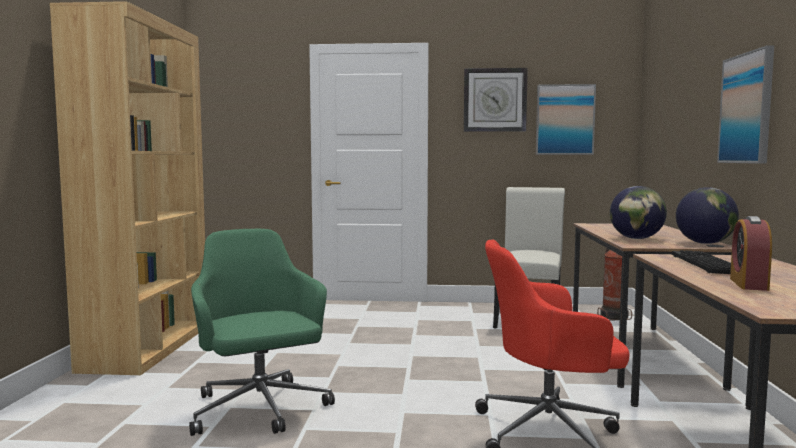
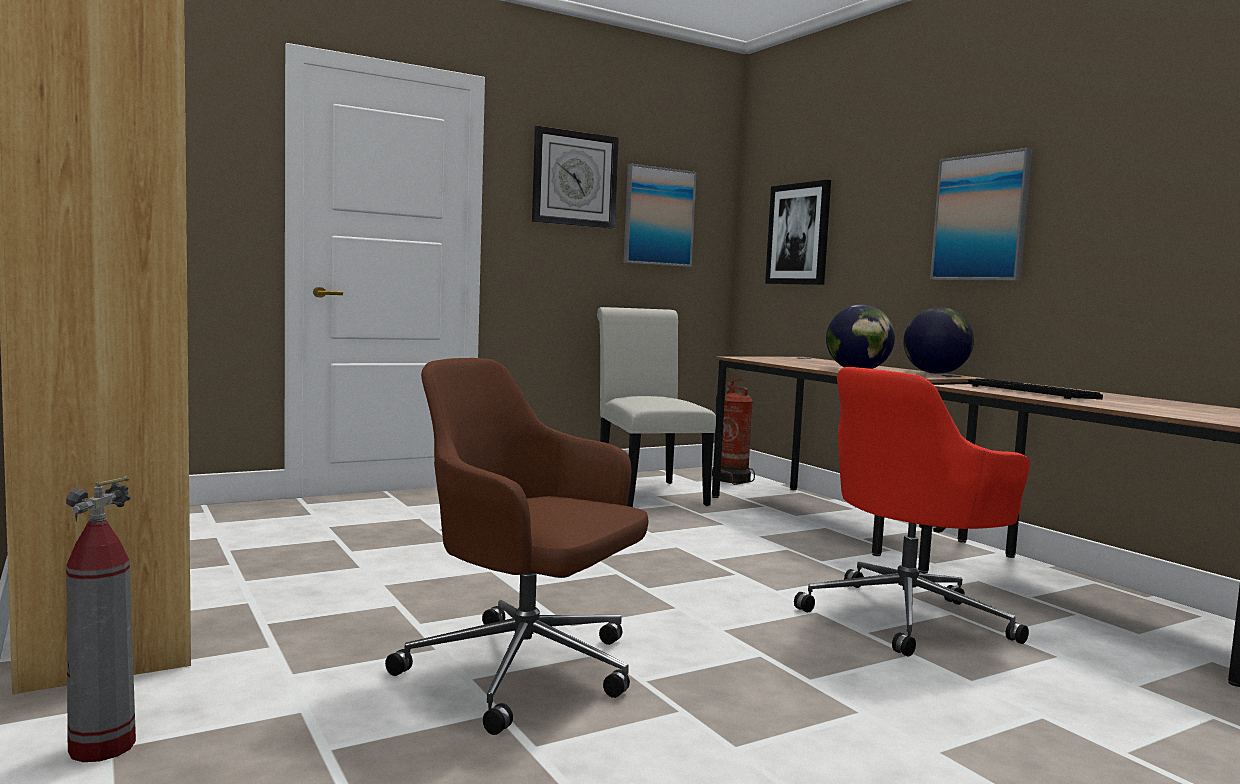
camera: 35 degrees left, 0 degrees up
green office chair [189,229,335,436] -> brown office chair [385,358,648,735]
alarm clock [730,216,772,291] -> none
none -> fire extinguisher [66,476,136,762]
none -> picture [765,180,831,285]

